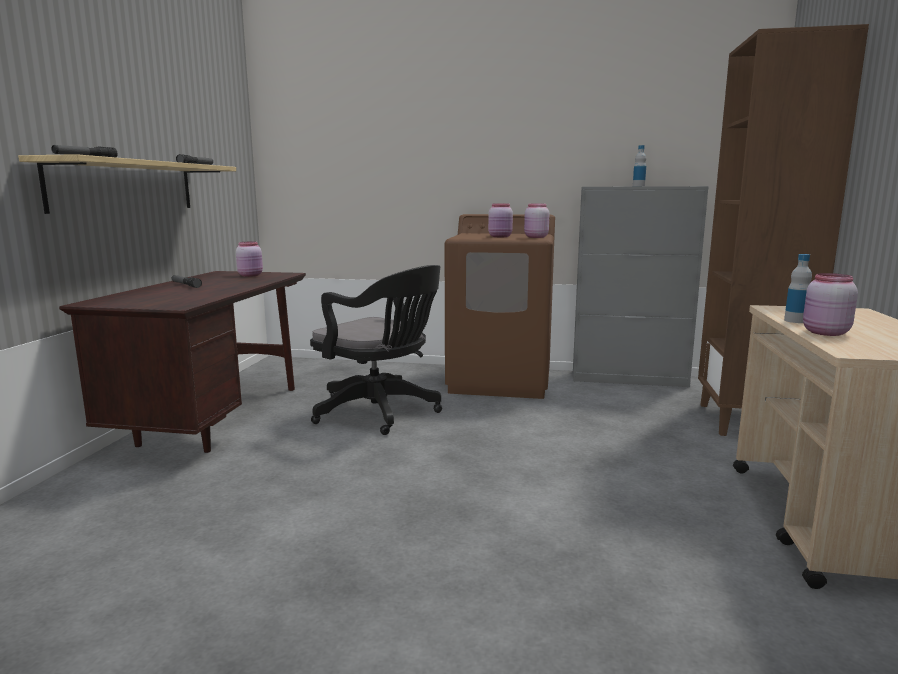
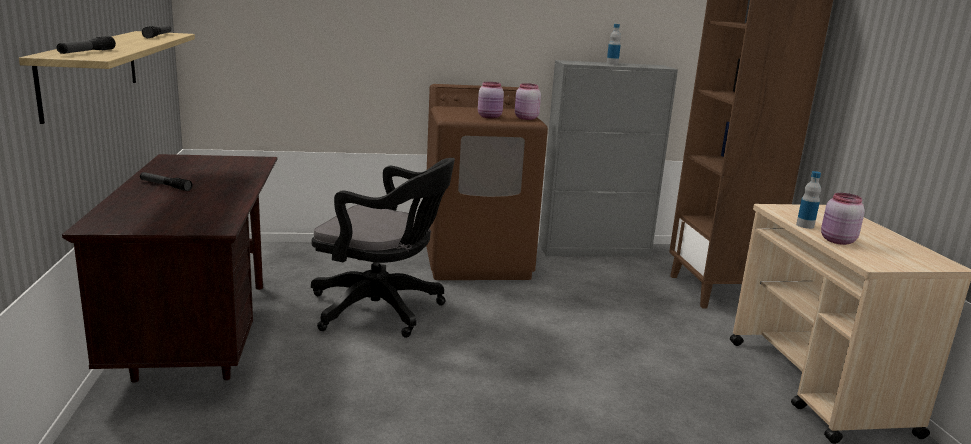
camera: 20 degrees left, 5 degrees up
pink jar [236,242,263,277] -> none

